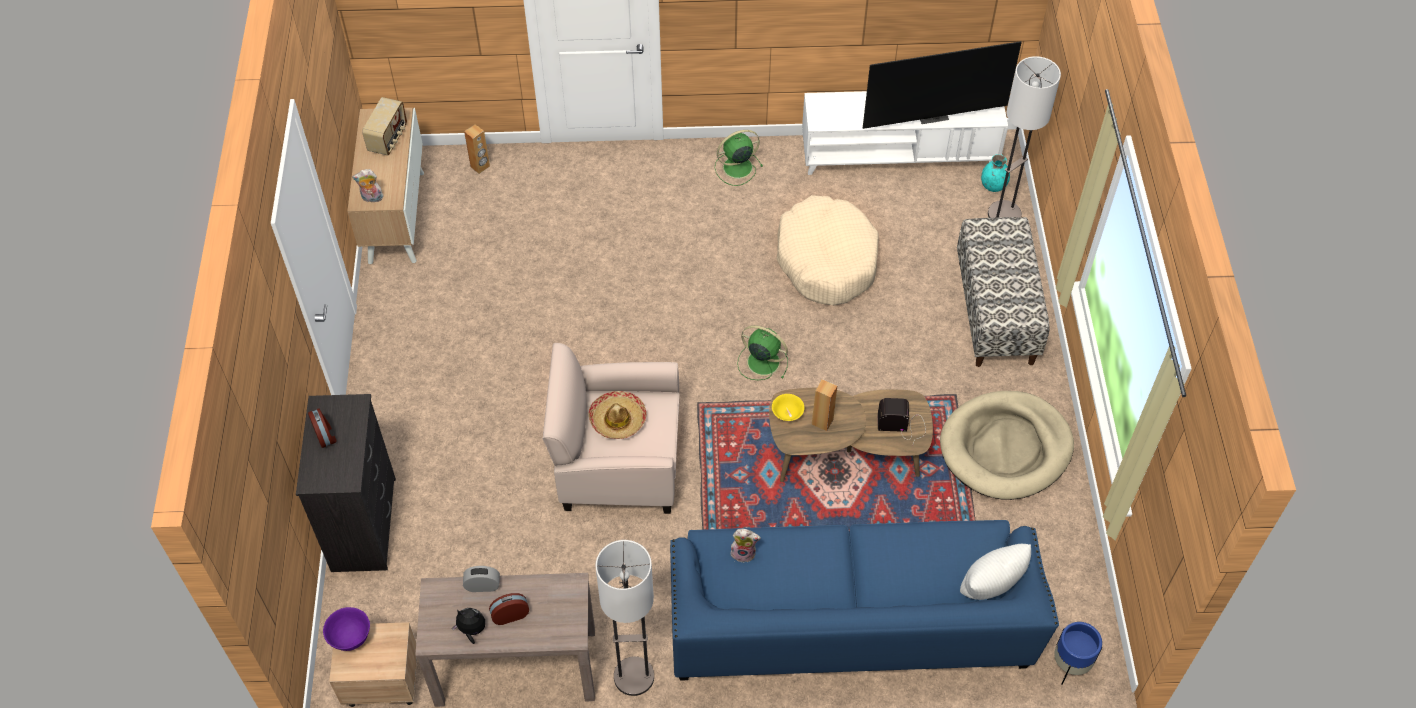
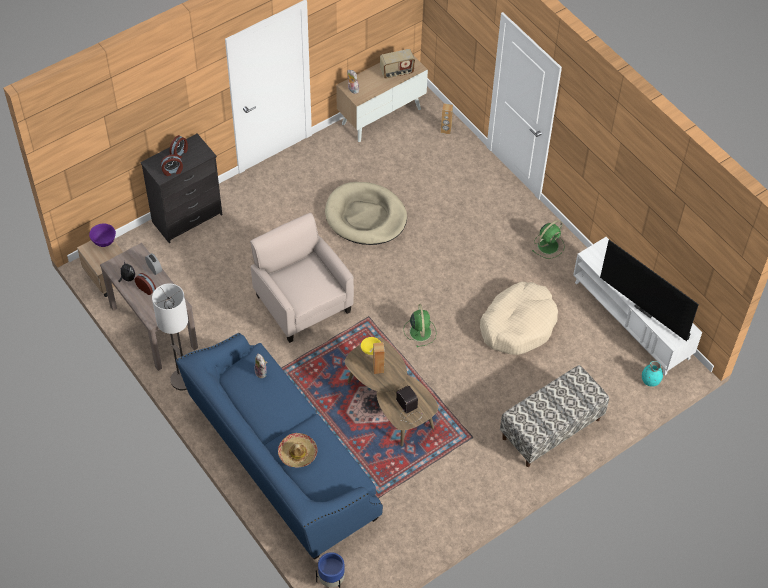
camera: 55 degrees right, 0 degrees up
hat [589,391,647,439] -> hat moved to [278,433,317,468]
green fan [715,130,763,186] -> green fan turned 105 degrees clockwise [533,220,565,258]
beige dog bed [940,391,1074,500] -> beige dog bed moved to [325,182,407,245]
white pillow [960,544,1031,600] -> none
floor lamp [988,56,1061,218] -> none
none -> alarm clock [161,154,183,176]

